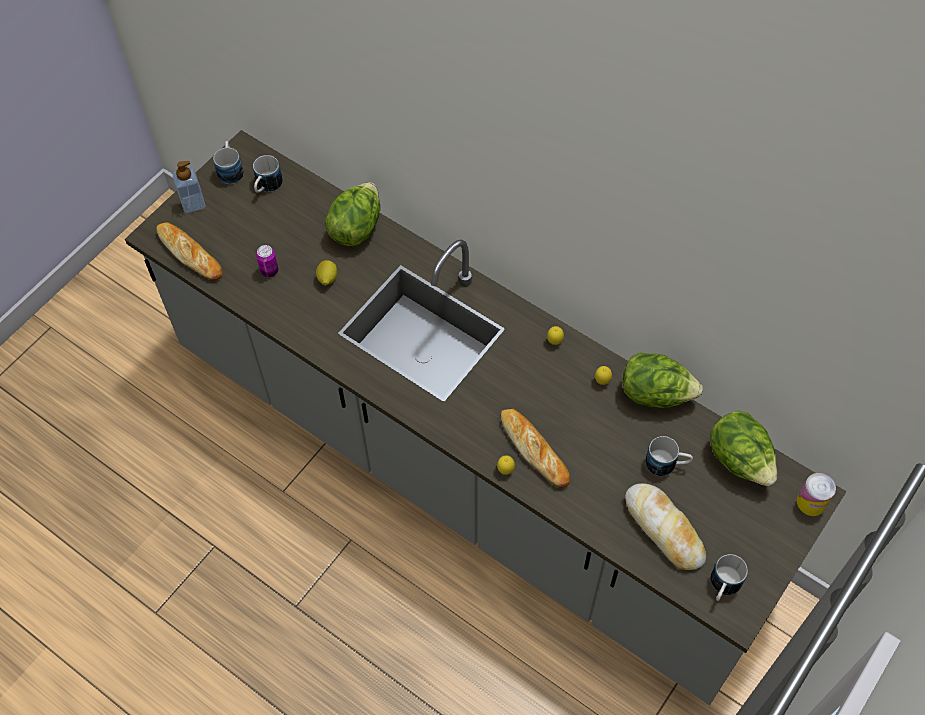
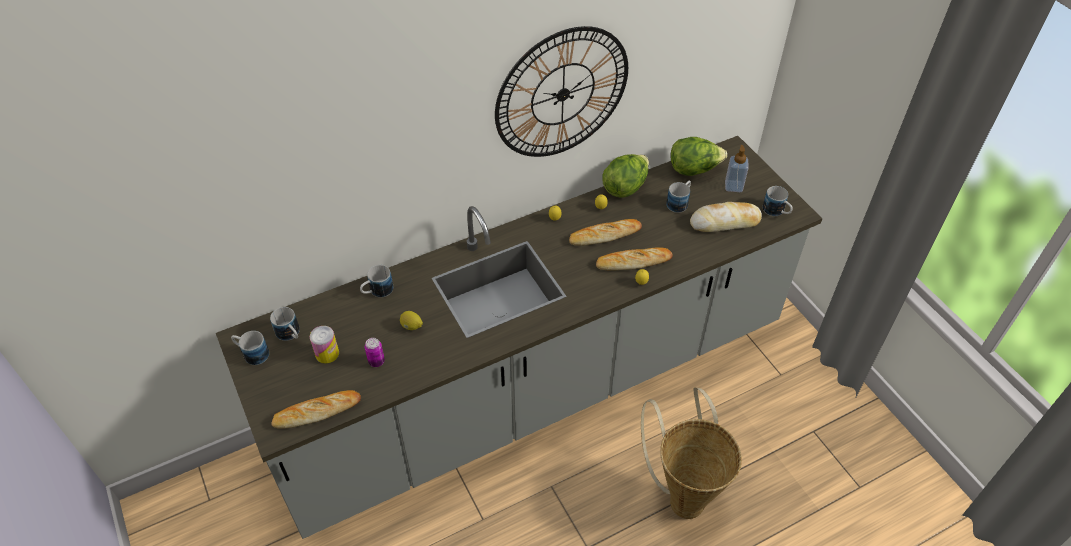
camera: 65 degrees left, 10 degrees down
soap dispenser [173,161,206,213] -> soap dispenser moved to [725,145,749,192]
lettuce [325,182,380,246] -> mug [360,265,393,297]
can [797,473,836,516] -> can moved to [310,326,339,364]
none -> wall clock [495,26,628,157]
none -> bread [569,219,642,246]
none -> basket [641,387,742,519]

